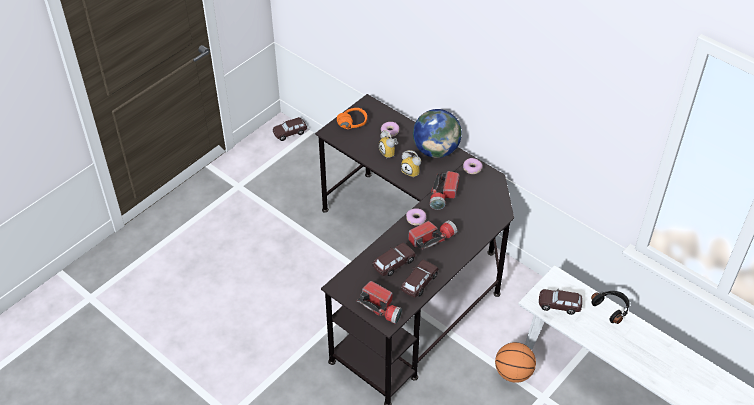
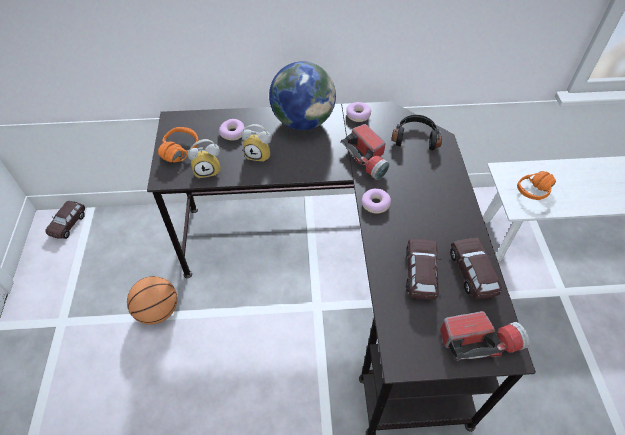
camera: 45 degrees left, 5 degrees up
alarm clock [401,150,421,177] -> alarm clock moved to [188,139,221,178]
flashlight [408,220,457,250] -> none
basketball [495,342,536,383] -> basketball moved to [127,276,177,325]
brown toy car [539,289,582,315] -> orange headphones [517,171,556,200]
black headphones [591,291,630,324] -> black headphones moved to [391,115,442,150]

